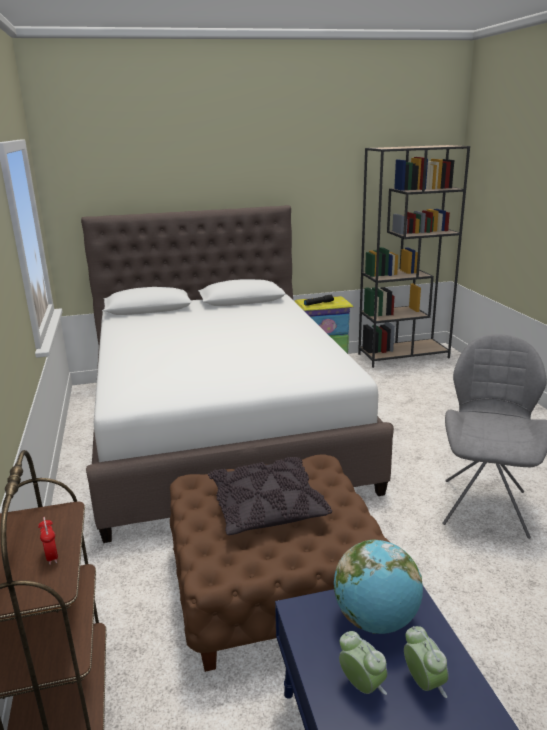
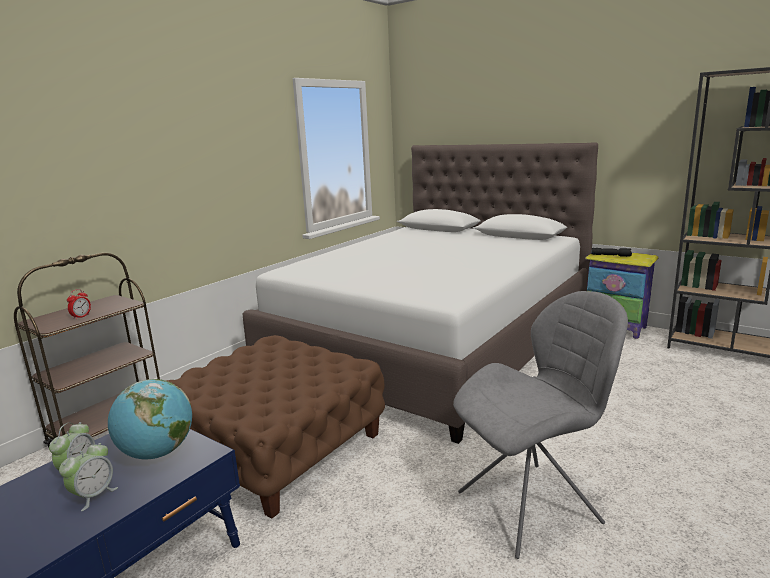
camera: 50 degrees right, 5 degrees down
black pillow [208,457,332,535] -> none

